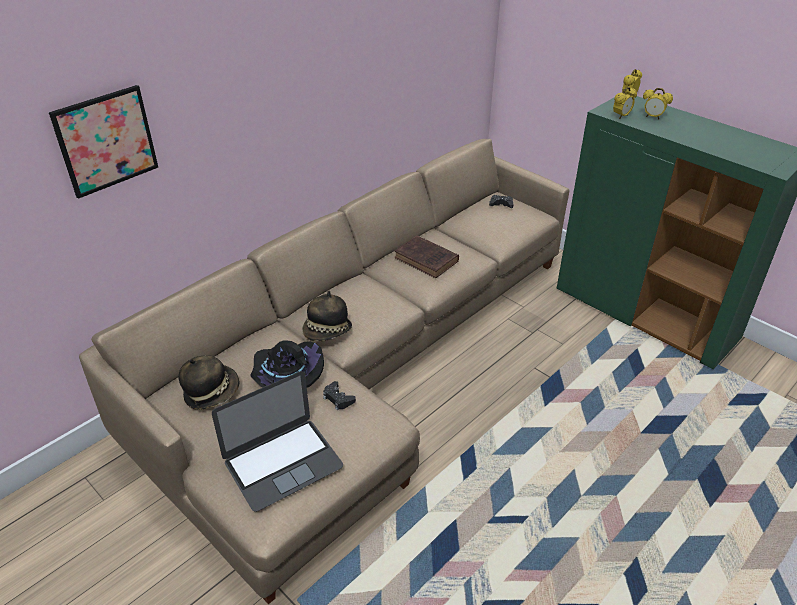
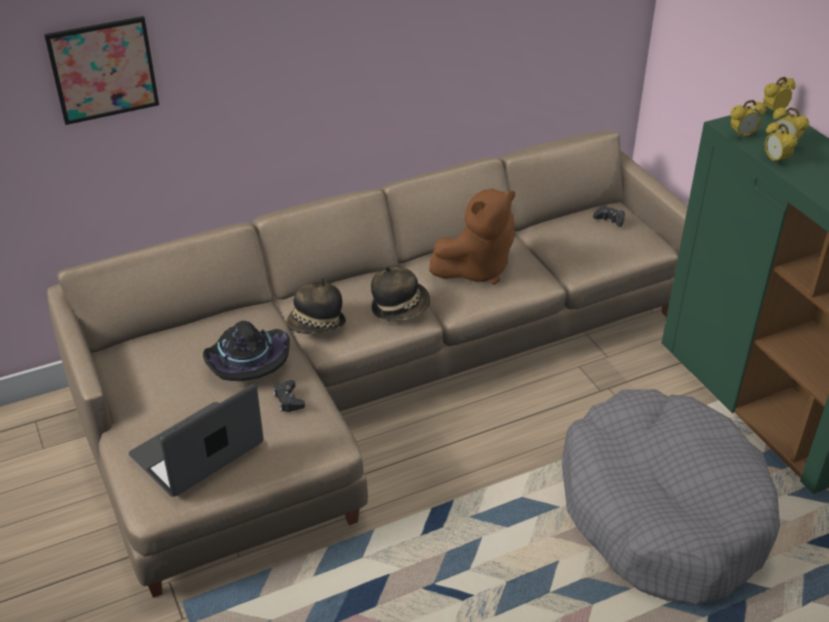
camera: 20 degrees right, 0 degrees up
hat [178,355,239,410] -> hat moved to [371,266,430,320]
laptop [212,371,343,512] -> laptop turned 150 degrees clockwise [129,384,264,497]
brown book [394,236,459,278] -> brown plush toy [429,189,515,285]
none -> grey dog bed [562,389,780,604]
none -> alarm clock [765,122,798,166]

